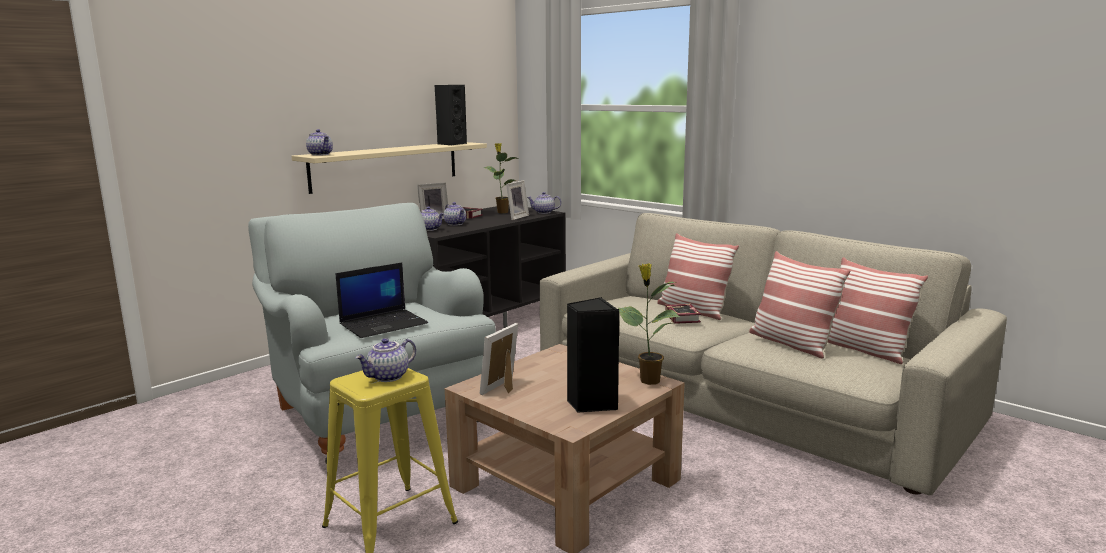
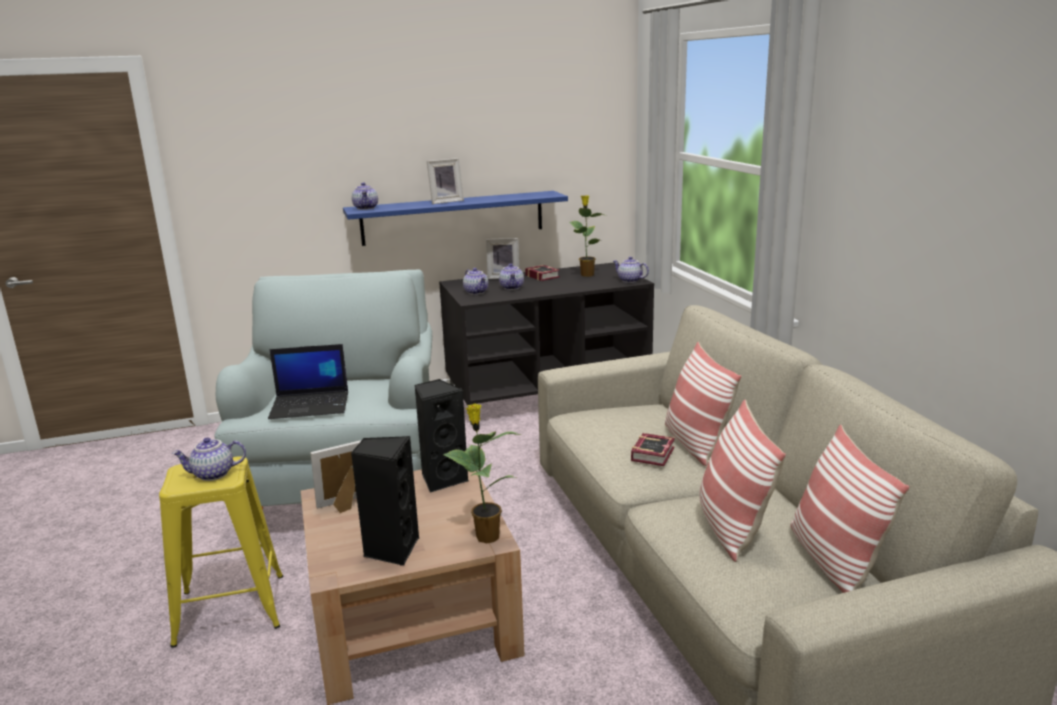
camera: 30 degrees right, 5 degrees up
beige shelf [291,142,487,194] -> blue shelf [343,191,568,246]
black speaker [435,85,467,145] -> black speaker moved to [414,379,469,493]
picture frame [506,180,529,220] -> picture frame moved to [427,158,464,204]

